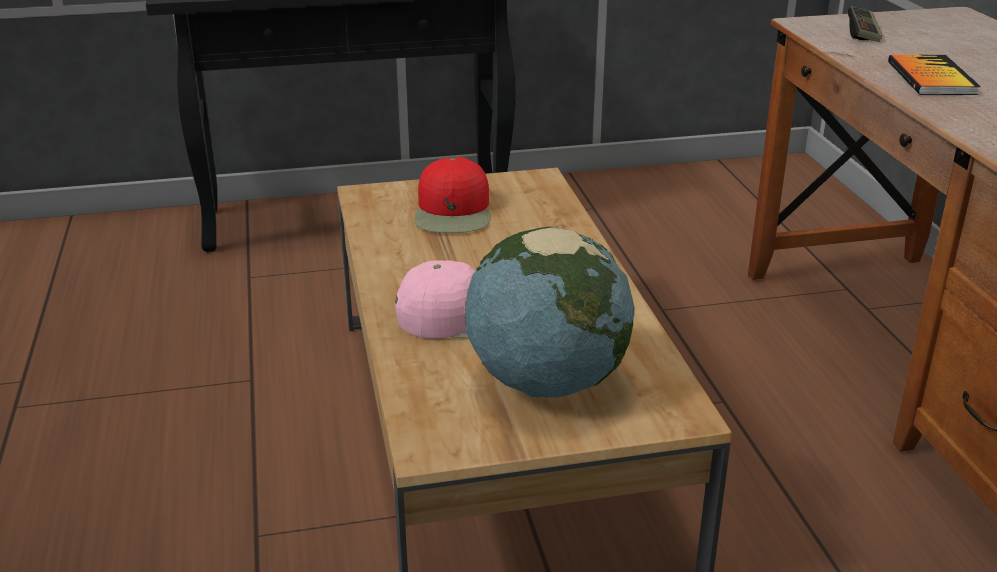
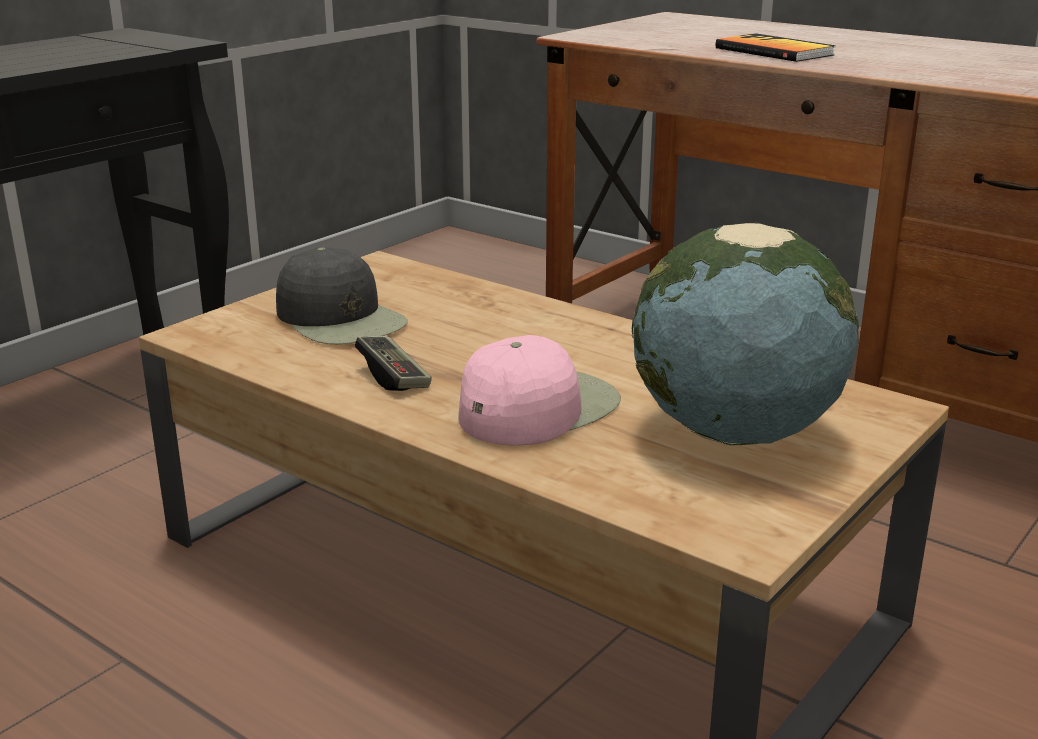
camera: 40 degrees left, 5 degrees down
red cap [415,157,491,233] -> black cap [276,247,408,344]
game controller [848,6,882,42] -> game controller moved to [355,336,432,391]

